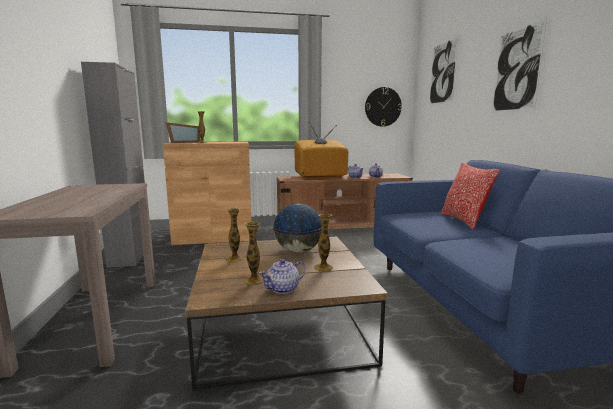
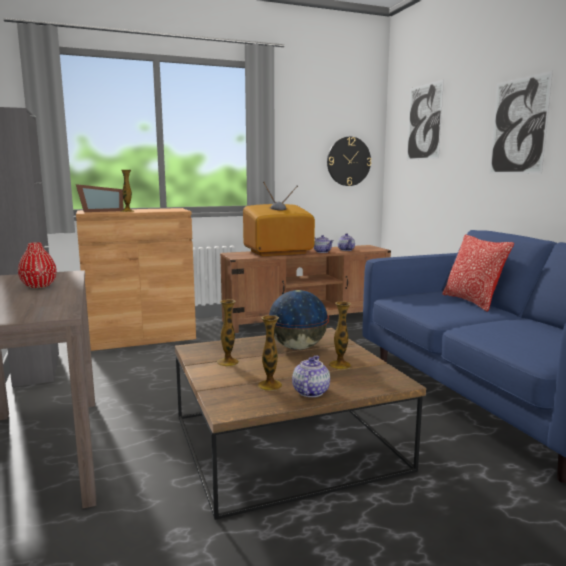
camera: 10 degrees left, 0 degrees up
teapot [259,259,305,294] -> teapot turned 150 degrees clockwise [292,355,330,397]
none -> red vase [18,242,57,288]

